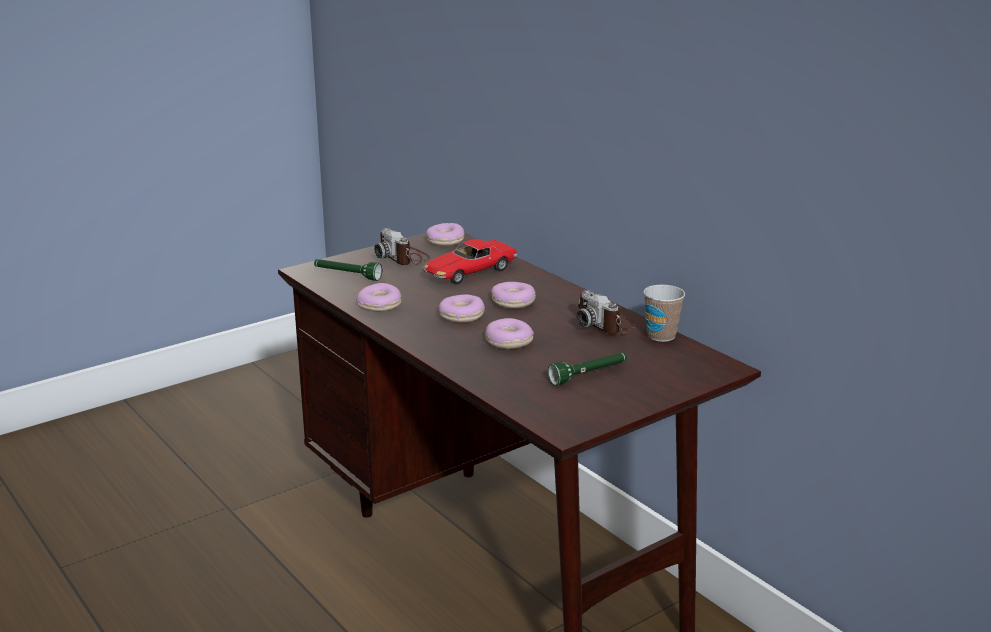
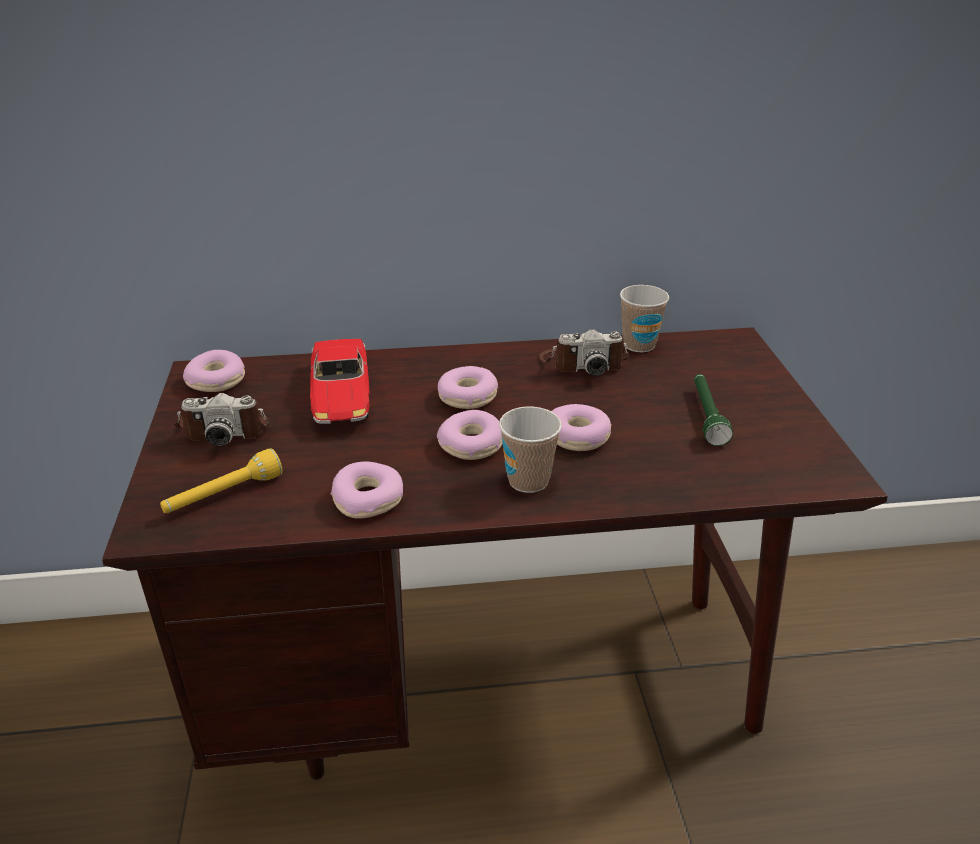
camera: 60 degrees left, 10 degrees up
green flashlight [314,259,382,281] -> yellow flashlight [160,448,283,513]
none -> cup [499,407,562,493]

